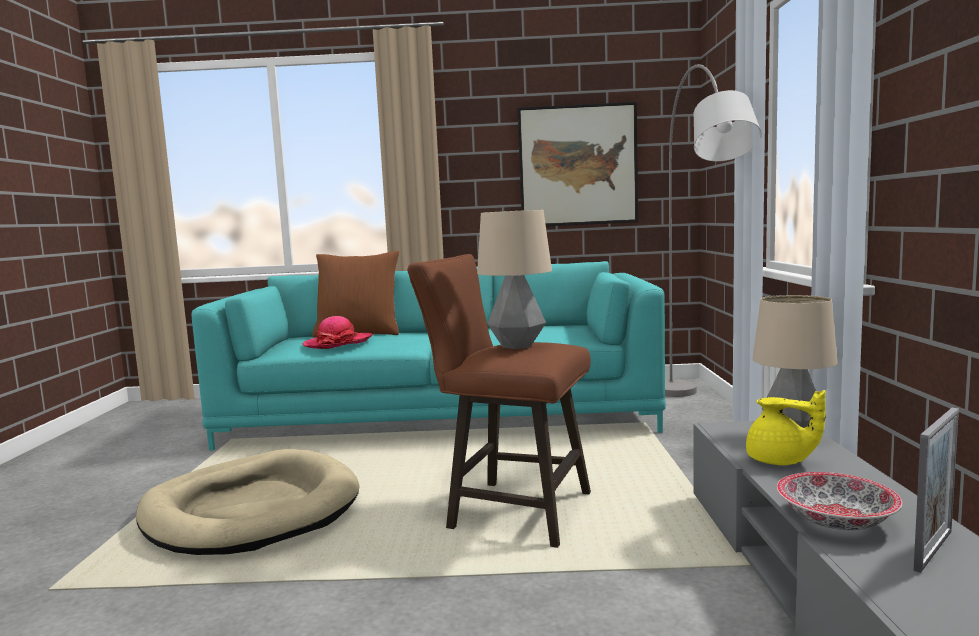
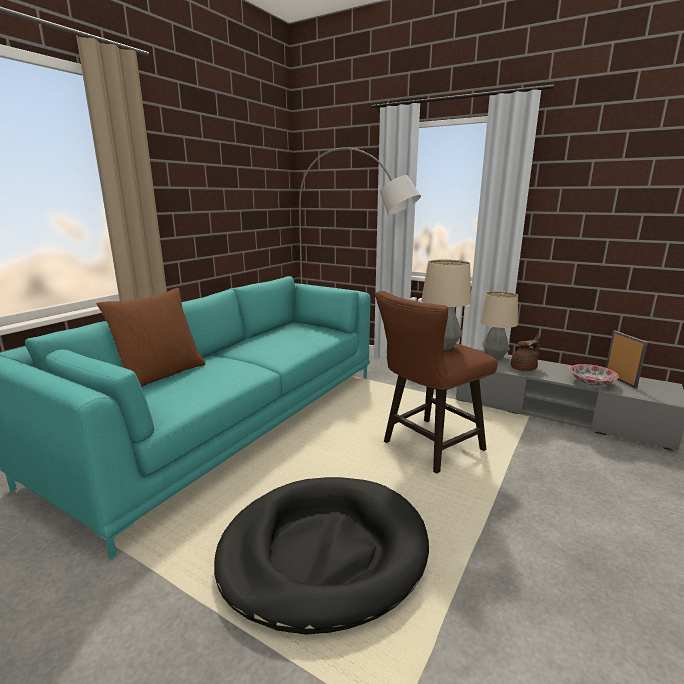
camera: 60 degrees left, 10 degrees up
beige dog bed [136,449,360,555] -> black dog bed [214,477,429,635]
hat [302,316,373,349] -> none
picture [518,102,638,226] -> none
yellow teapot [746,390,826,465] -> brown teapot [511,334,541,371]

